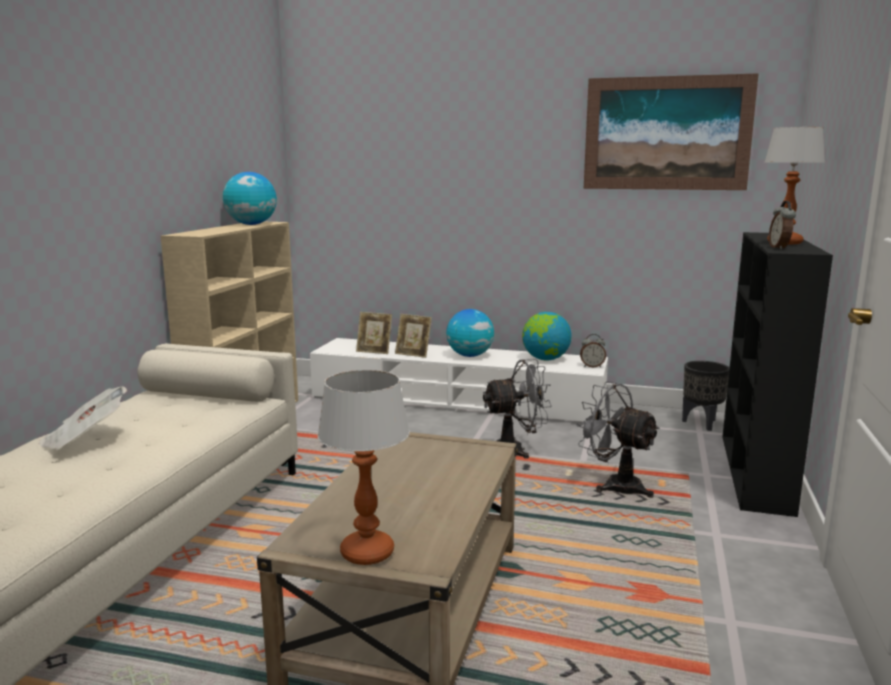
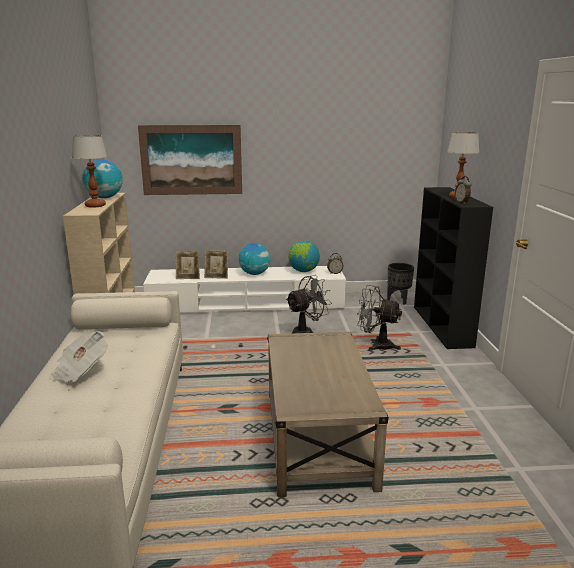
camera: 20 degrees left, 5 degrees up
table lamp [318,370,410,565] -> table lamp moved to [72,135,107,208]
picture [584,73,759,190] -> picture moved to [138,125,242,195]

